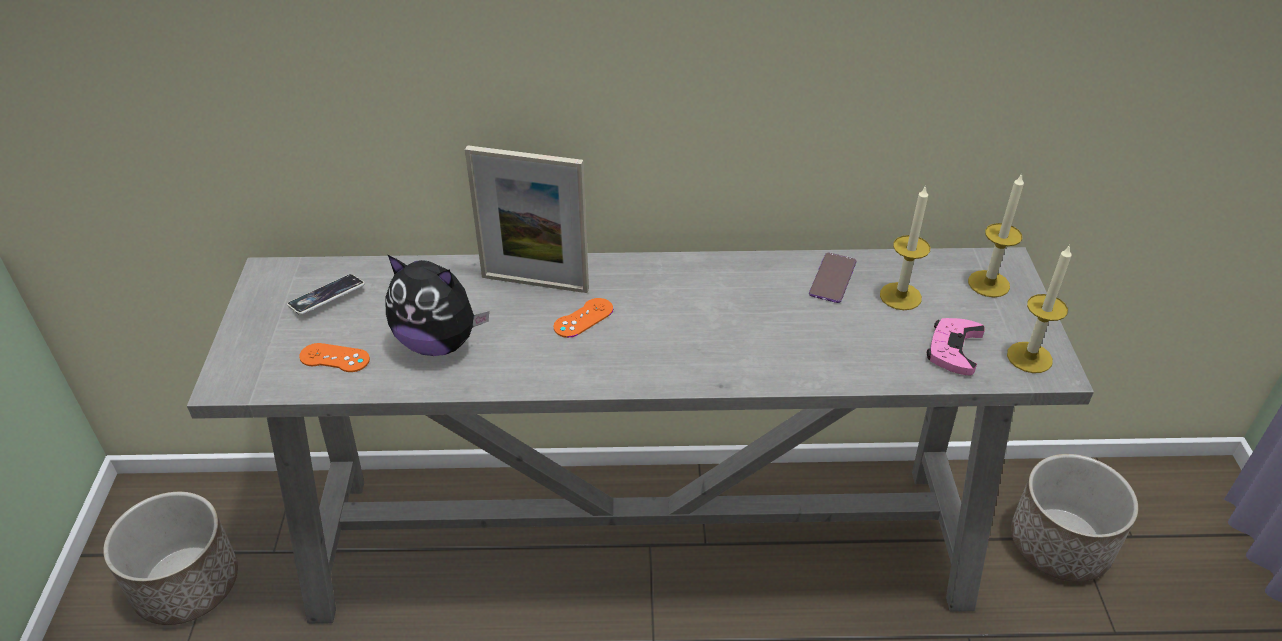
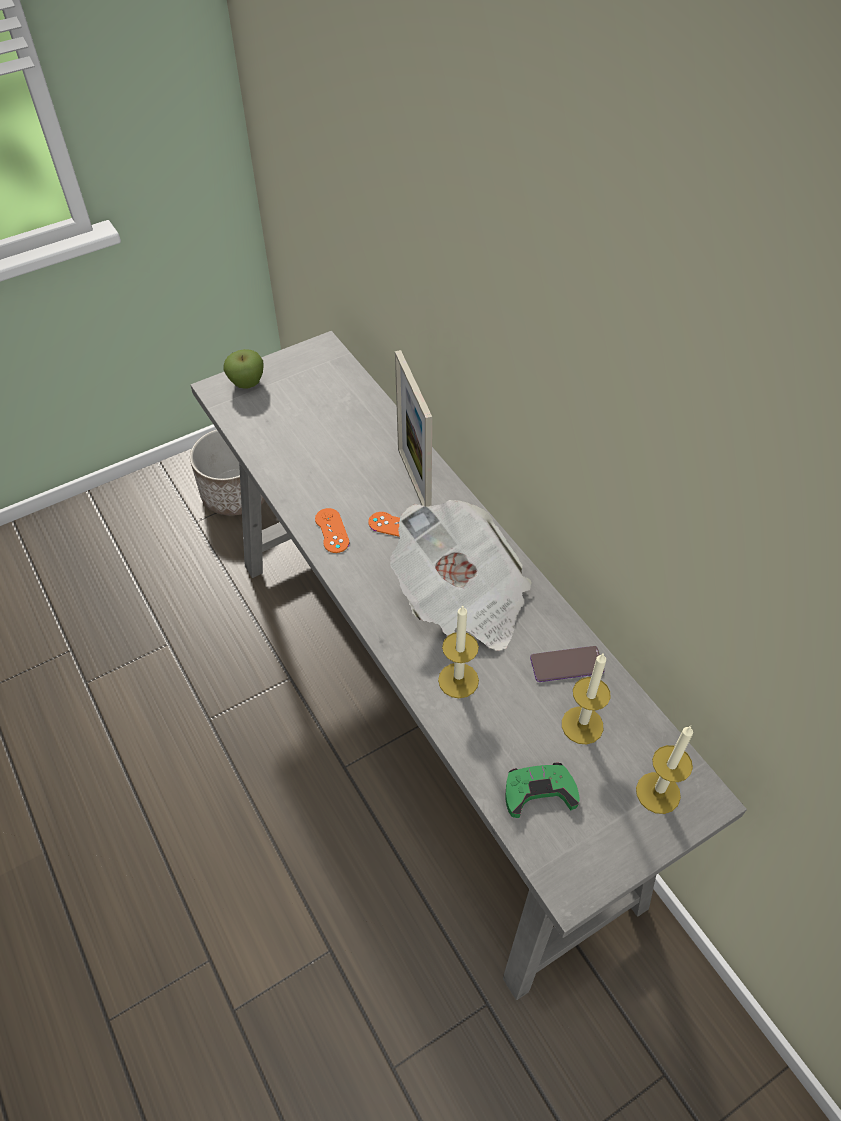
camera: 60 degrees right, 10 degrees up
phone [287,274,365,315] -> none
orange game controller [299,343,370,372] -> orange game controller moved to [315,508,350,553]
plush toy [385,254,489,356] -> none
pink game controller [927,318,985,375] -> green game controller [505,763,580,818]
candle [1007,244,1072,373] -> candle moved to [438,606,479,698]
planter [1011,454,1138,582] -> none
none -> apple [224,349,263,389]
none -> newspaper [390,500,532,651]

